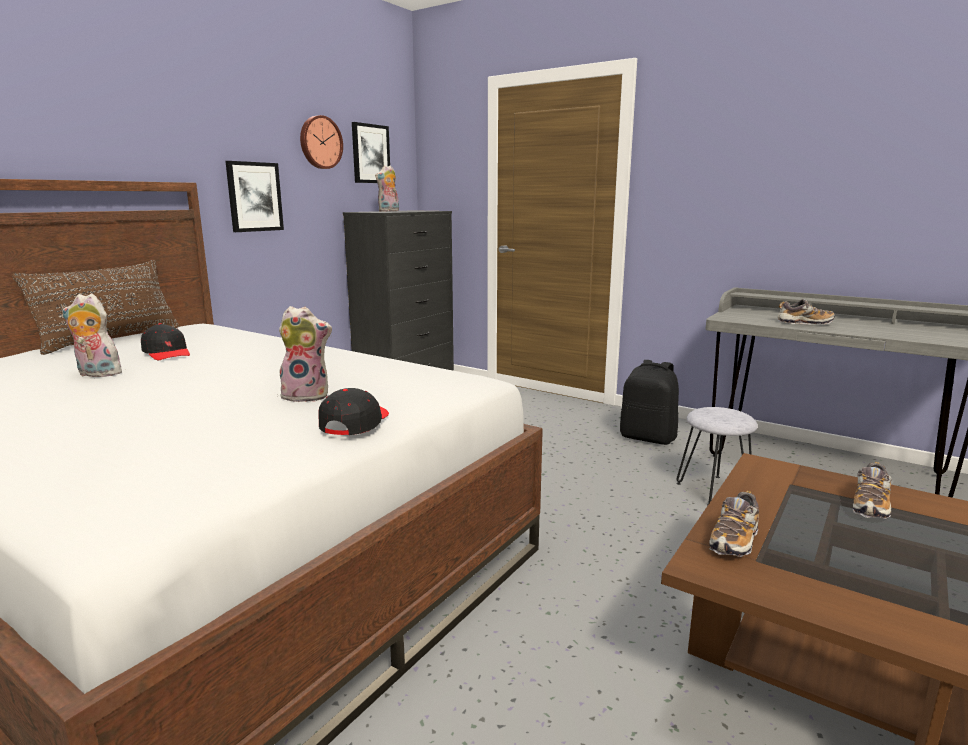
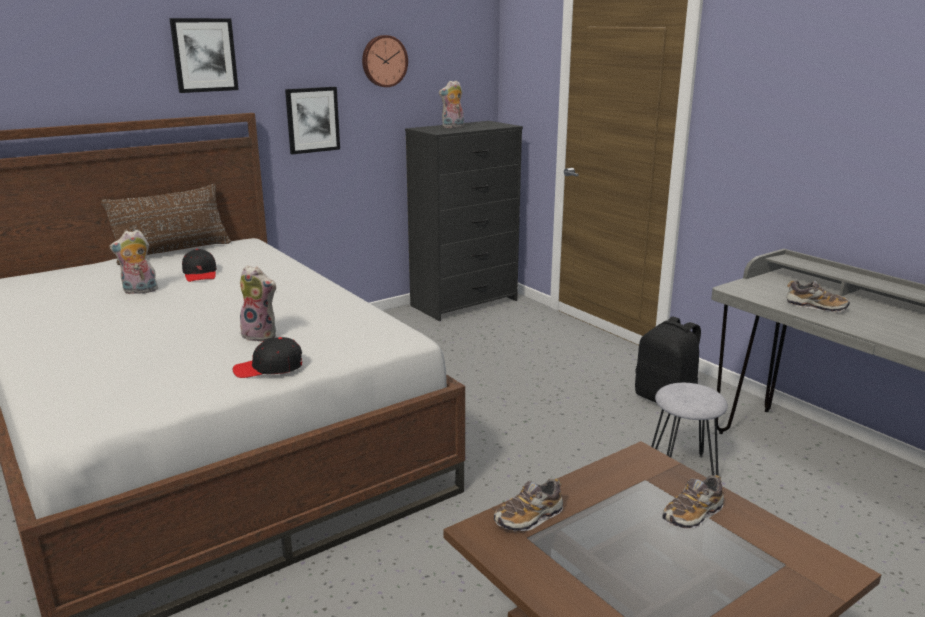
camera: 20 degrees right, 5 degrees up
plush toy [62,294,122,377] -> plush toy turned 45 degrees counterclockwise [109,230,159,294]
black cap [318,388,389,435] -> black cap turned 135 degrees counterclockwise [233,337,302,378]
picture [352,122,390,183] -> picture moved to [169,18,239,93]

